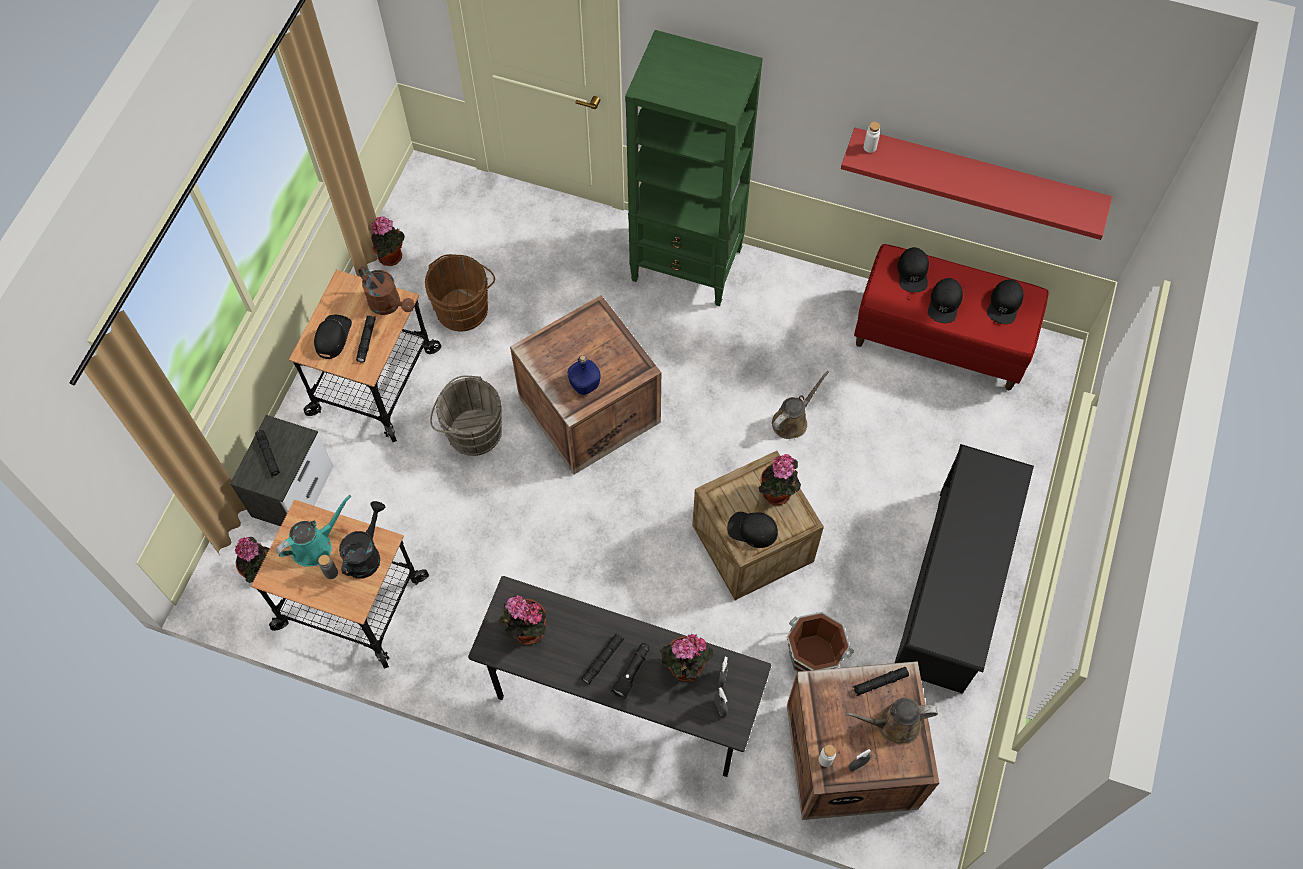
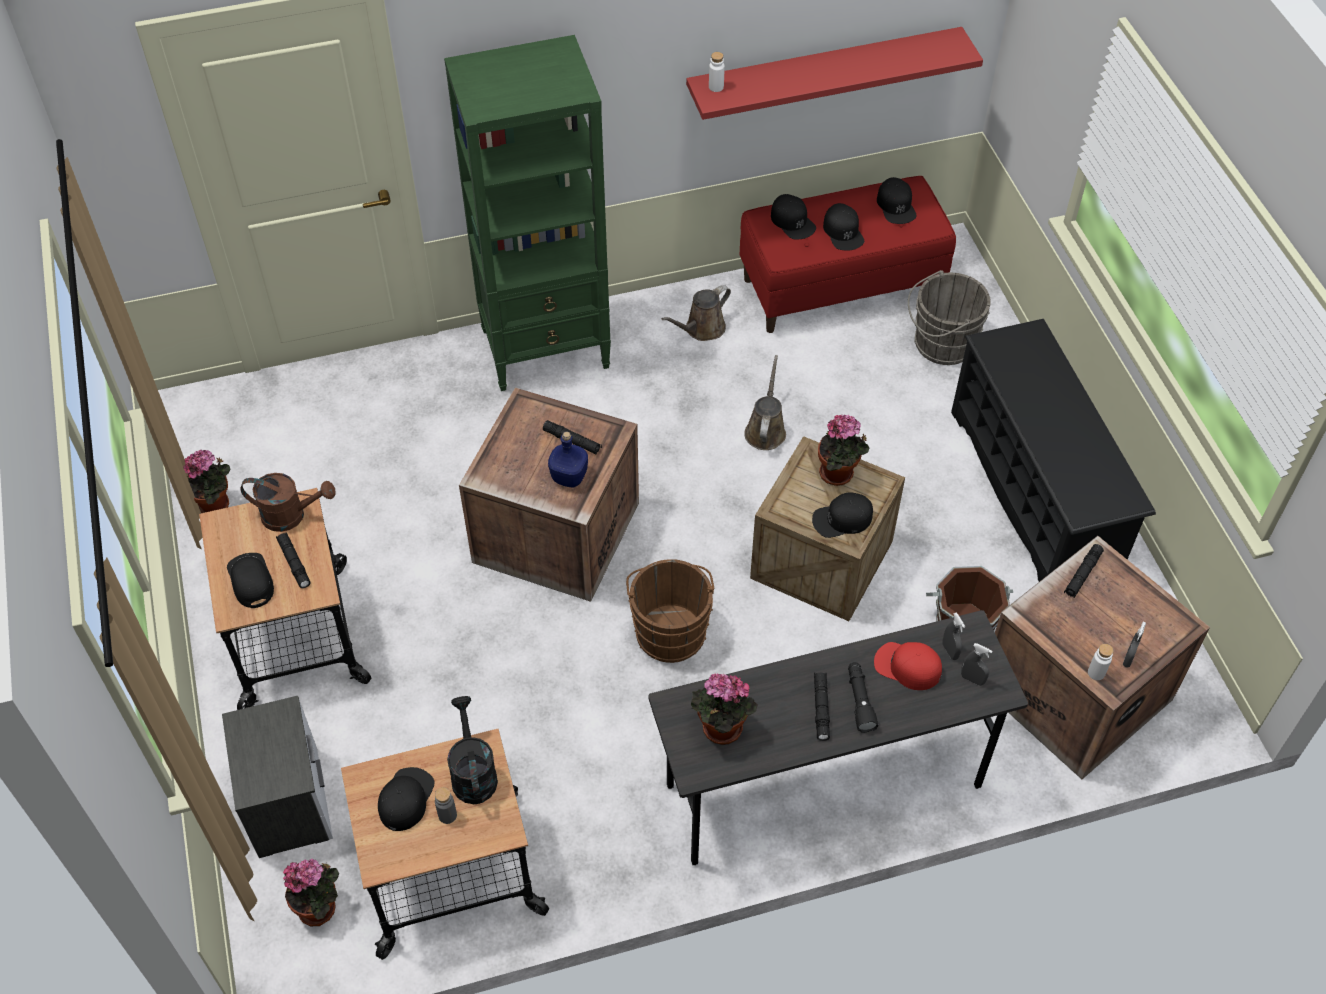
camera: 35 degrees left, 10 degrees down
black flashlight [255,430,280,477] -> black flashlight moved to [543,420,602,455]
turquoise watering can [276,495,351,566] -> black cap [378,767,434,831]
brown bucket [425,254,495,331] -> brown bucket moved to [626,559,714,663]
grey bucket [430,375,502,456] -> grey bucket moved to [908,270,991,365]
potted plant [660,634,713,681] -> red cap [874,642,942,690]
brown watering can [845,698,938,745] -> brown watering can moved to [662,285,731,341]

